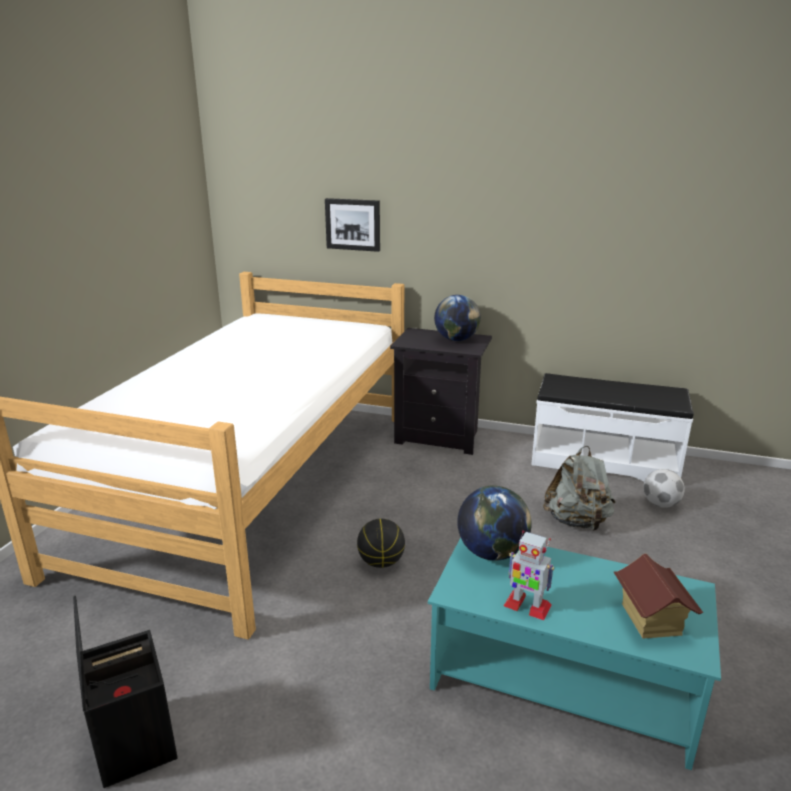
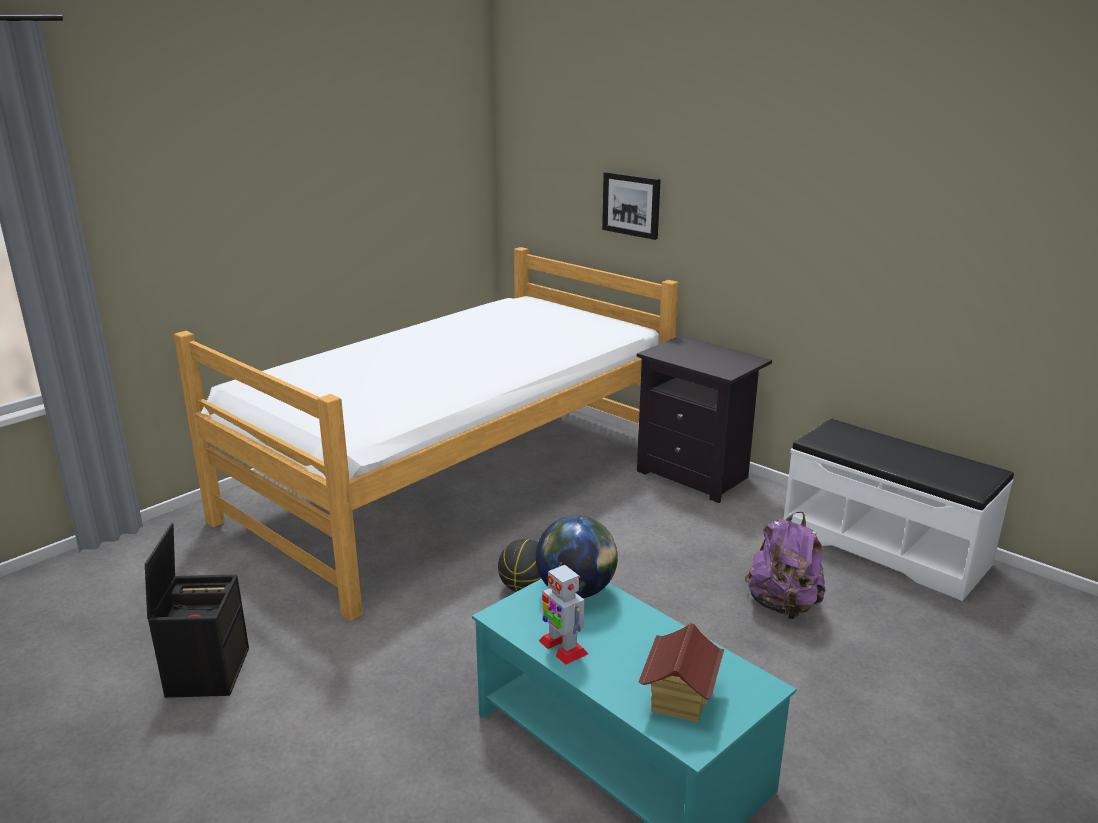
camera: 25 degrees right, 0 degrees up
globe [434,295,481,341] -> none
grey backpack [543,446,615,531] -> purple backpack [745,511,825,619]
football [643,469,685,508] -> none

